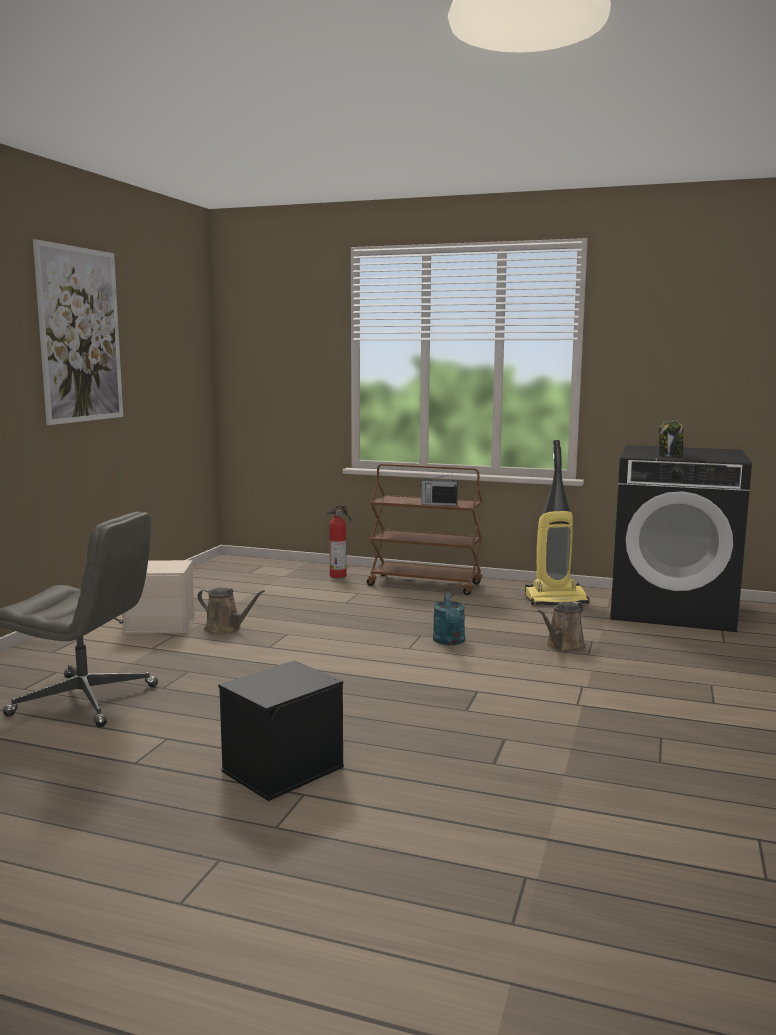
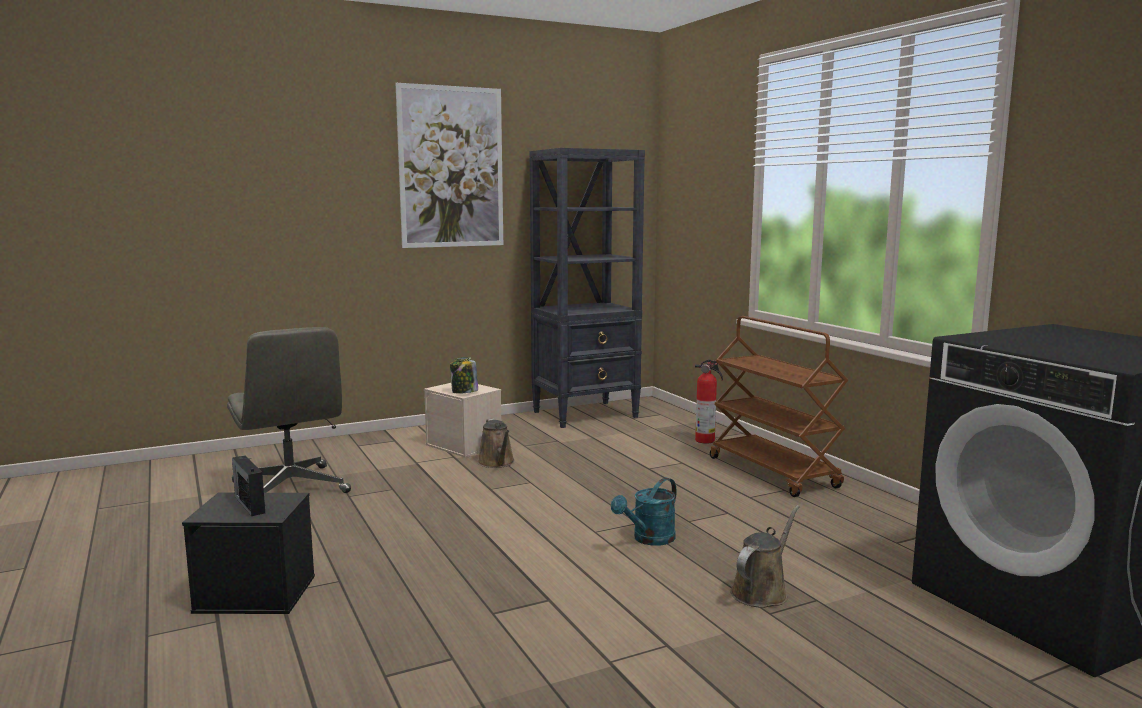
camera: 45 degrees right, 0 degrees up
radio [420,474,458,506] -> radio moved to [232,455,265,516]
vacuum cleaner [525,440,590,605] -> none
brown watering can [538,601,586,652] -> brown watering can turned 135 degrees clockwise [730,505,800,608]
jar [658,420,684,457] -> jar moved to [450,357,478,393]
none -> black bookcase [529,148,645,428]

